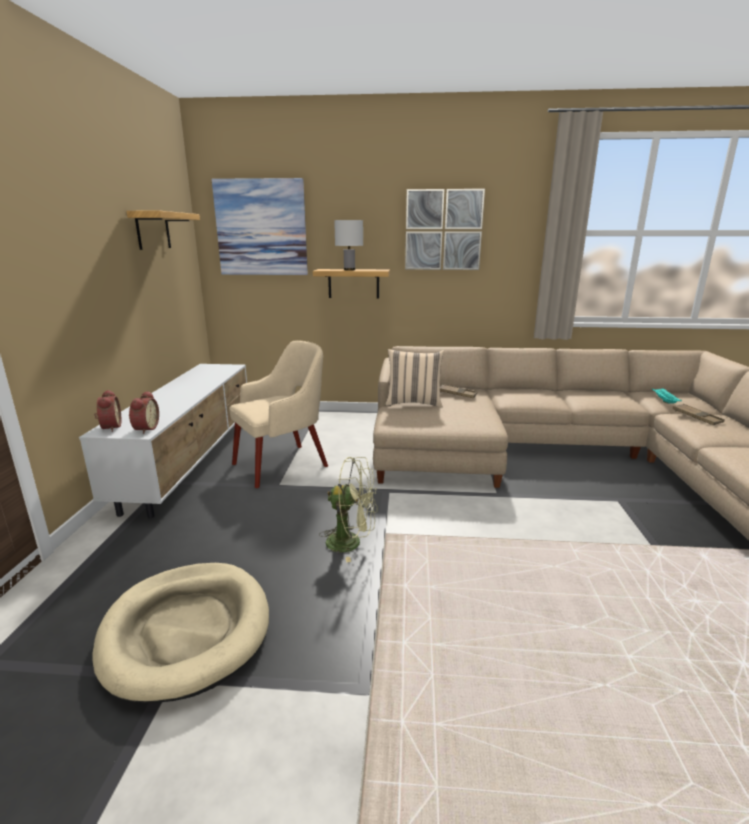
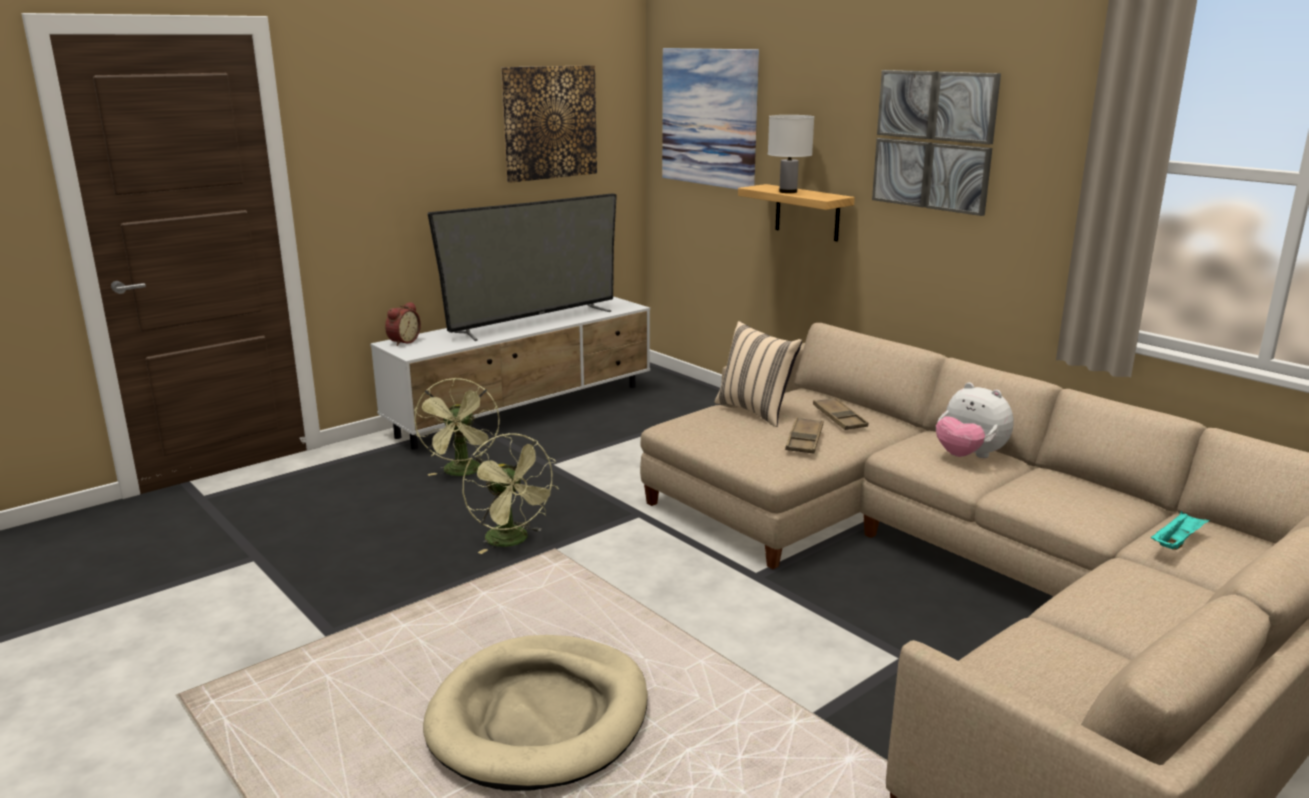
camera: 45 degrees right, 0 degrees up
beige dog bed [93,563,269,703] -> beige dog bed moved to [423,635,648,791]
shelf [126,211,200,250] -> picture [501,65,597,183]
alarm clock [129,391,159,434] -> none
beige armchair [229,340,328,488] -> none
brown tray [672,404,725,425] -> brown tray moved to [785,417,823,454]
none -> green fan [414,378,500,476]
none -> television [427,193,617,341]
none -> plush toy [936,382,1014,458]

